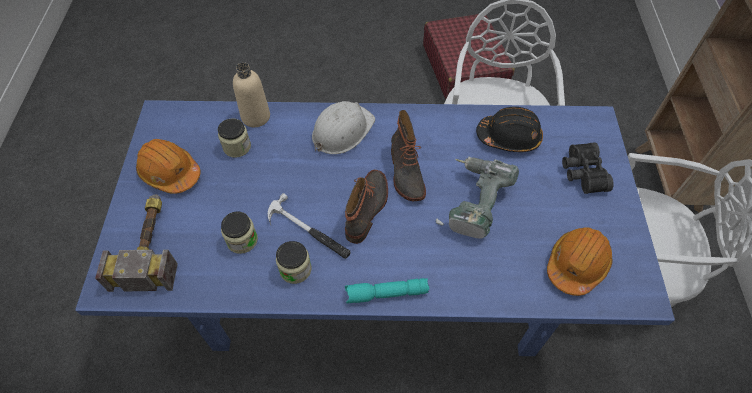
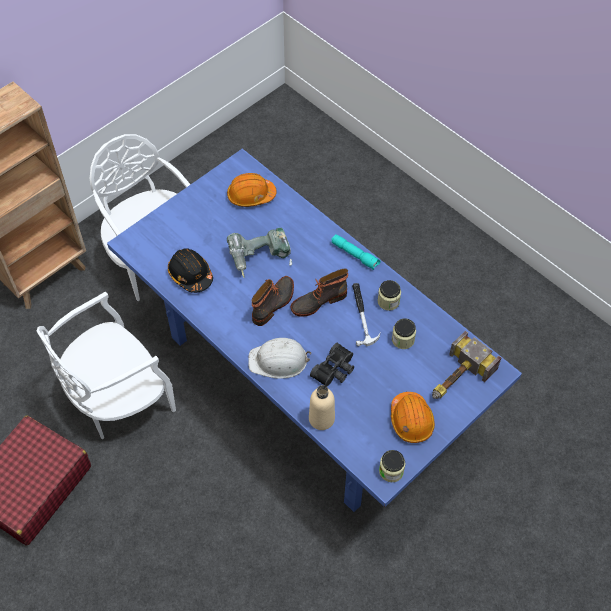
camera: 135 degrees left, 0 degrees up
jar [218,119,251,158] -> jar moved to [379,450,406,482]
black binoculars [562,142,614,194] -> black binoculars moved to [310,343,354,386]

